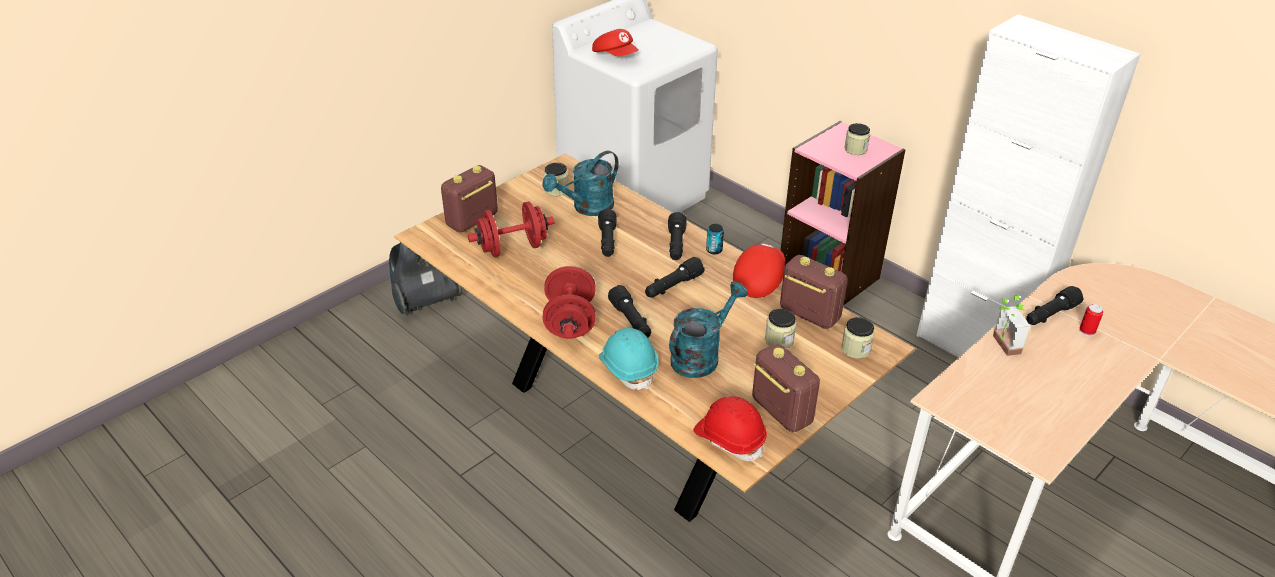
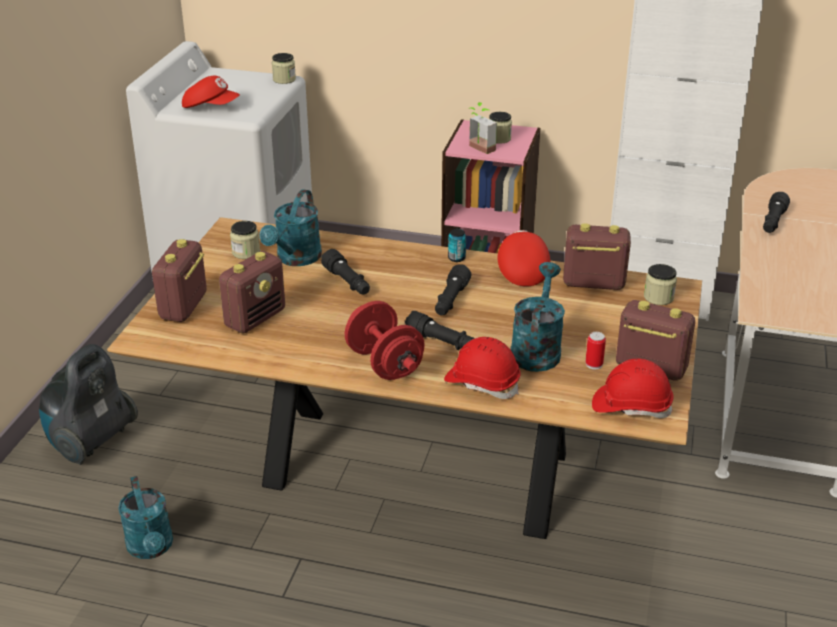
camera: 30 degrees left, 5 degrees down
red dumbbell [468,201,554,257] -> radio [219,251,285,334]
turquoise hard hat [599,328,659,390] -> red hard hat [444,337,521,399]
black flashlight [668,212,687,260] -> none
jar [765,309,796,349] -> jar moved to [272,53,296,84]
potted plant [993,295,1030,356] -> potted plant moved to [469,102,497,154]
can [1079,304,1103,336] -> can moved to [585,332,606,369]
none -> turquoise watering can [118,476,173,559]

